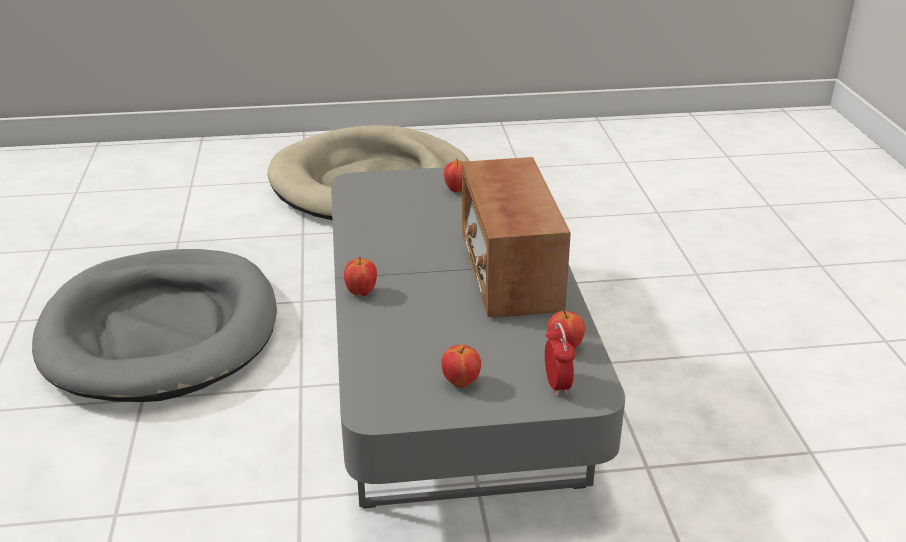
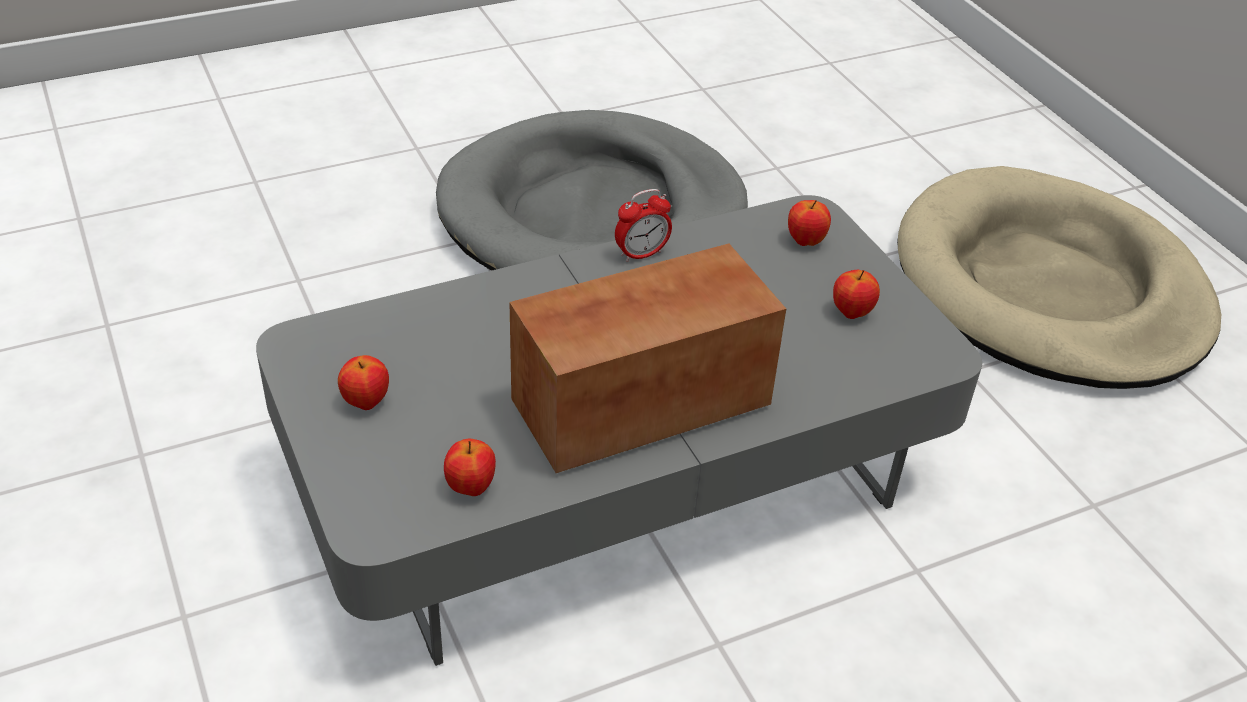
camera: 70 degrees right, 10 degrees up
apple [344,257,377,296] -> apple moved to [788,200,831,246]
alarm clock [545,323,575,396] -> alarm clock moved to [615,189,672,262]

